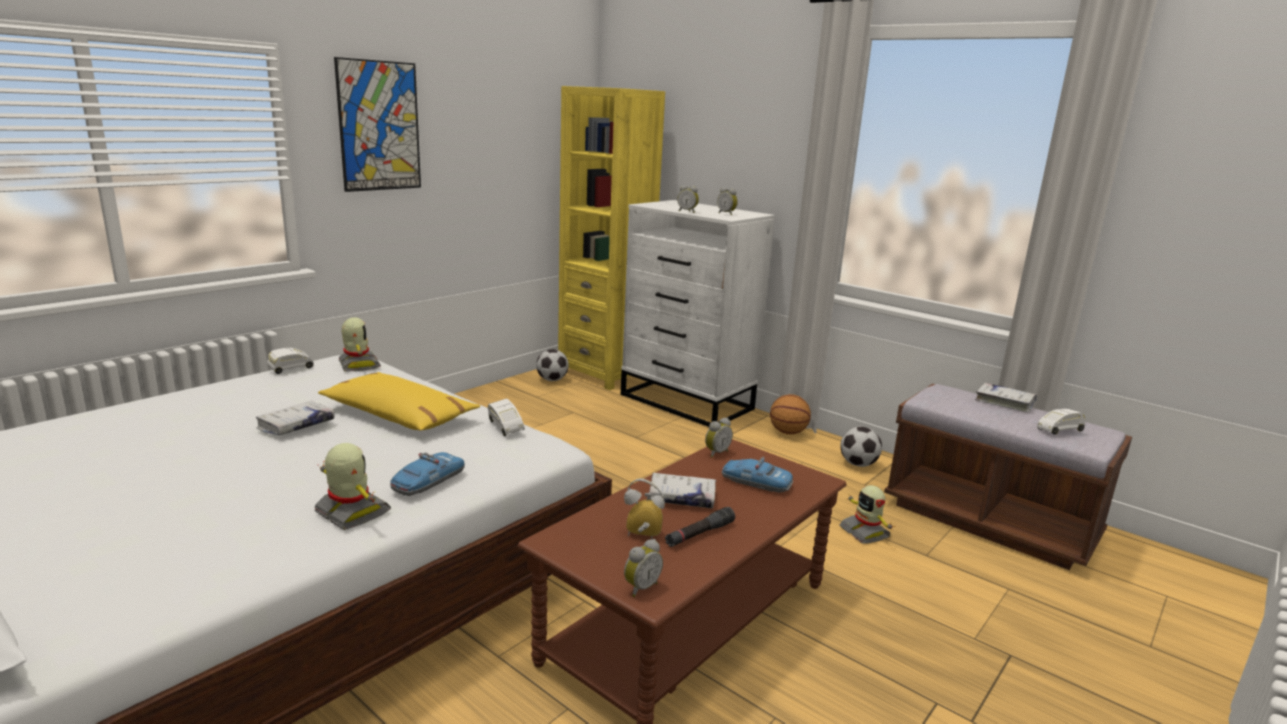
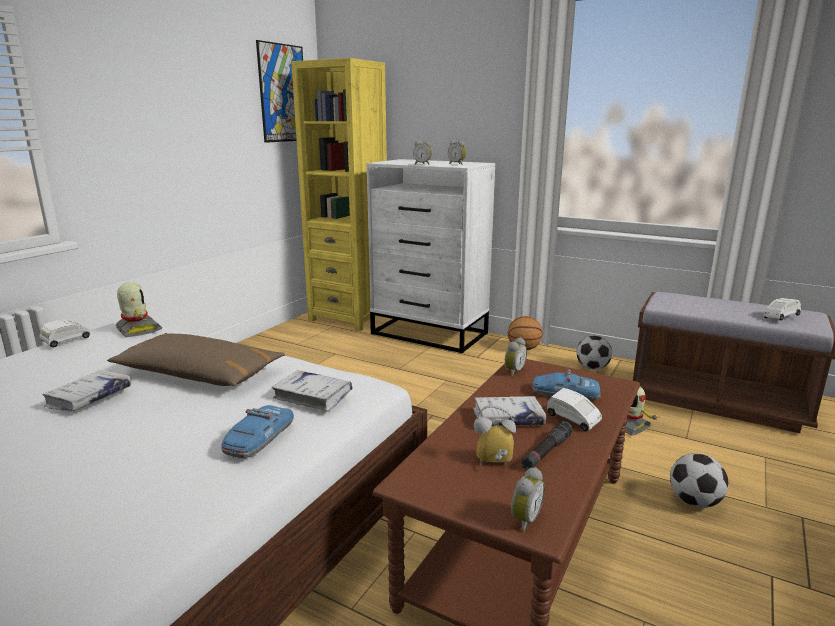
camera: 10 degrees left, 0 degrees up
toy robot [314,443,391,530] -> none
yellow pillow [318,372,480,430] -> brown pillow [107,333,285,386]
picture [334,57,421,192] -> picture moved to [256,40,303,143]
white toy car [488,398,525,436] -> white toy car moved to [547,388,602,431]
football [536,349,569,381] -> football moved to [670,453,728,508]
white book [975,383,1037,412] -> white book moved to [272,370,353,411]

